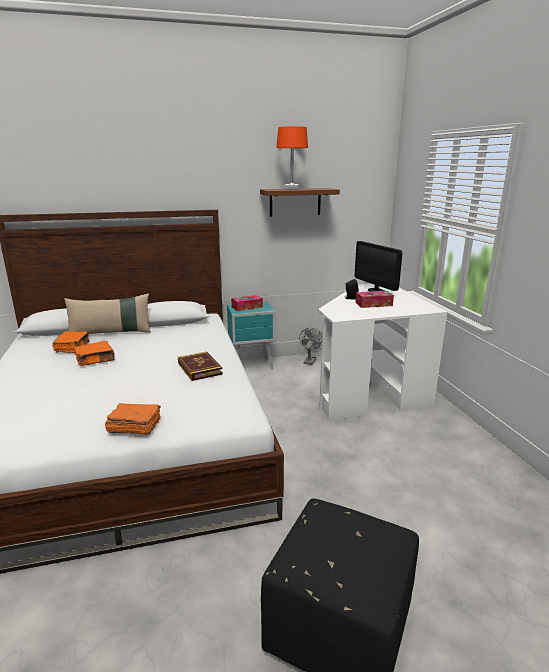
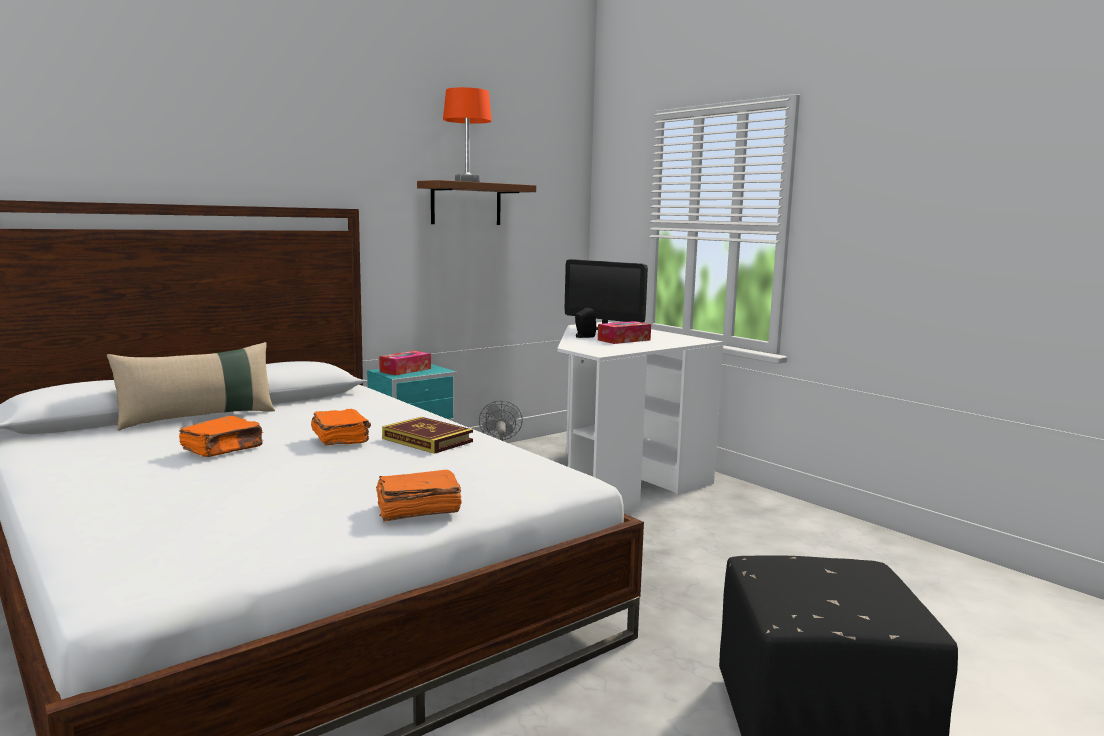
camera: 25 degrees left, 10 degrees down
orange book [52,331,90,353] -> orange book moved to [311,409,371,446]

